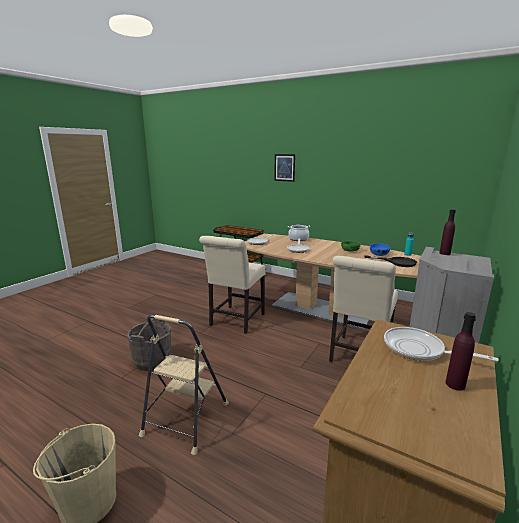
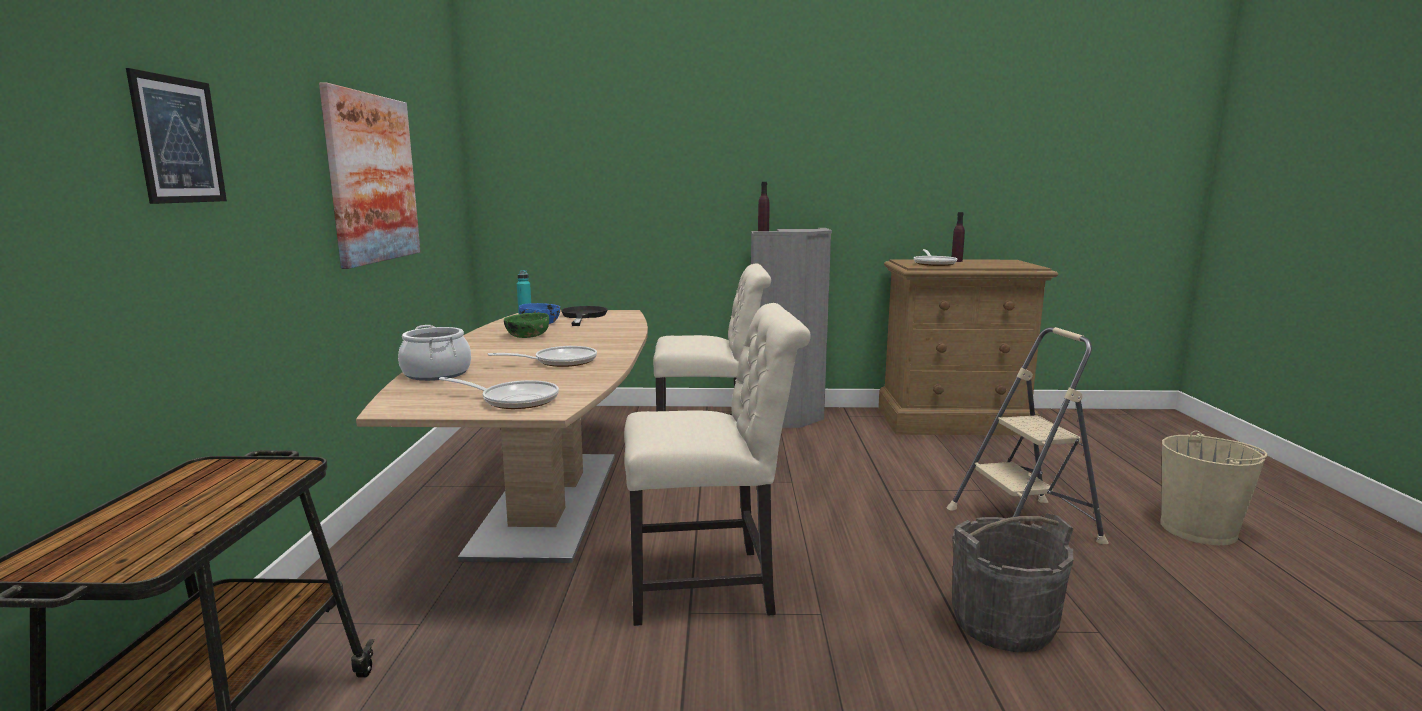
camera: 120 degrees left, 5 degrees down
none -> picture [319,83,421,269]

